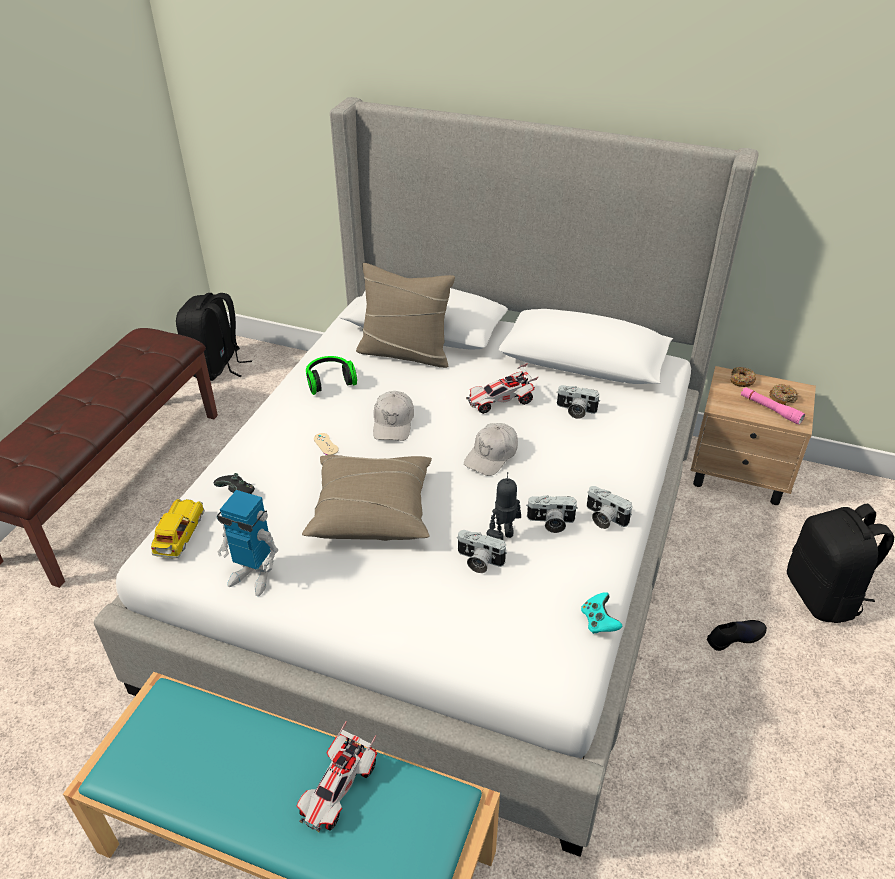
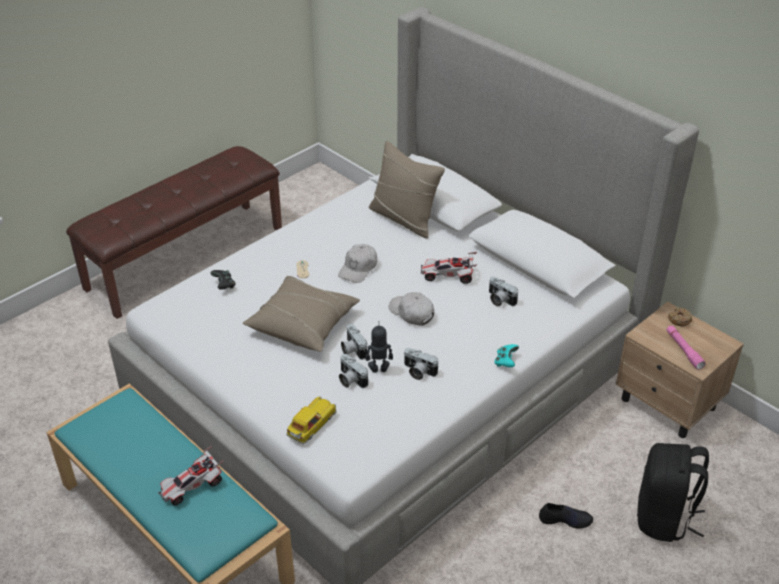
camera: 25 degrees right, 0 degrees up
toy car [151,499,205,559] -> toy car moved to [286,397,336,444]
black backpack [176,293,252,381] -> none
toy robot [217,490,278,596] -> none
headphones [306,356,357,395] -> none
white cap [464,423,518,476] -> white cap turned 75 degrees clockwise [388,292,434,326]
turquoise game controller [581,592,622,634] -> turquoise game controller moved to [494,344,519,367]
camera [587,486,632,529] -> camera moved to [341,324,367,360]
donut [769,384,798,405] -> none

